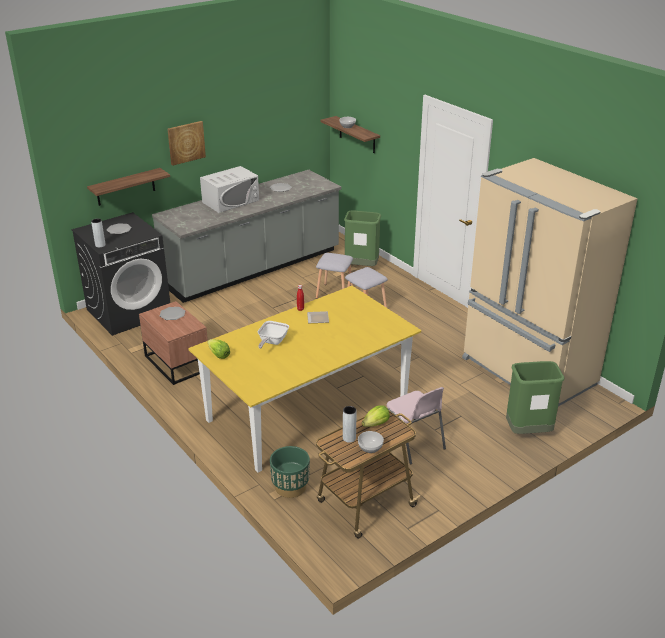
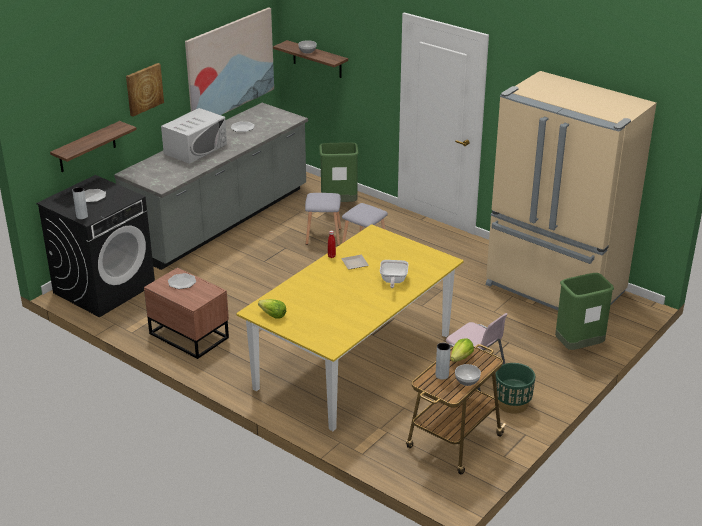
camera: 15 degrees left, 0 degrees up
frying pan [258,321,289,349] -> frying pan moved to [380,260,409,288]
green planter [270,446,310,498] -> green planter moved to [496,363,535,414]
none -> picture [185,7,274,115]

